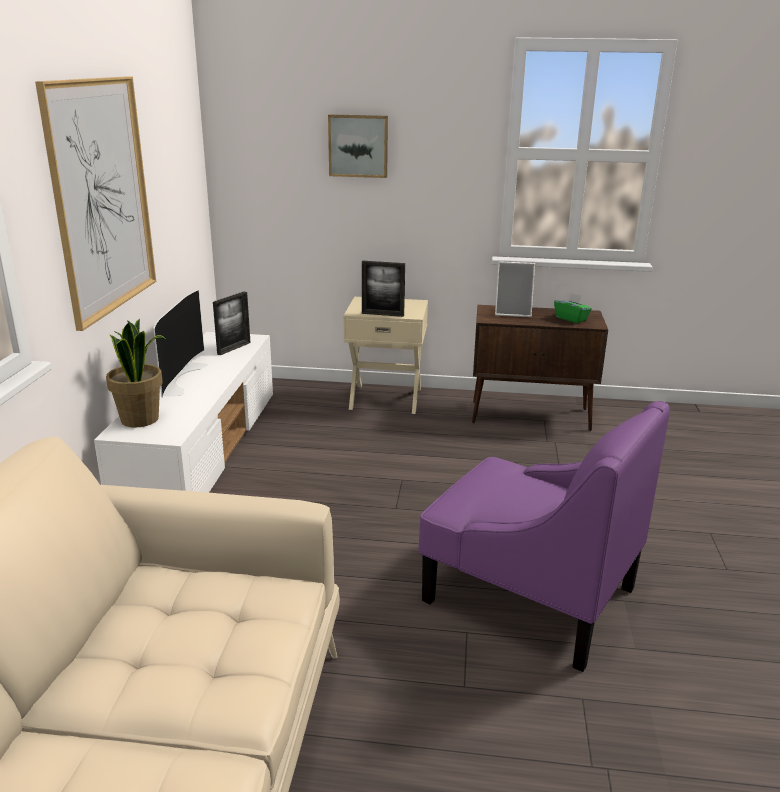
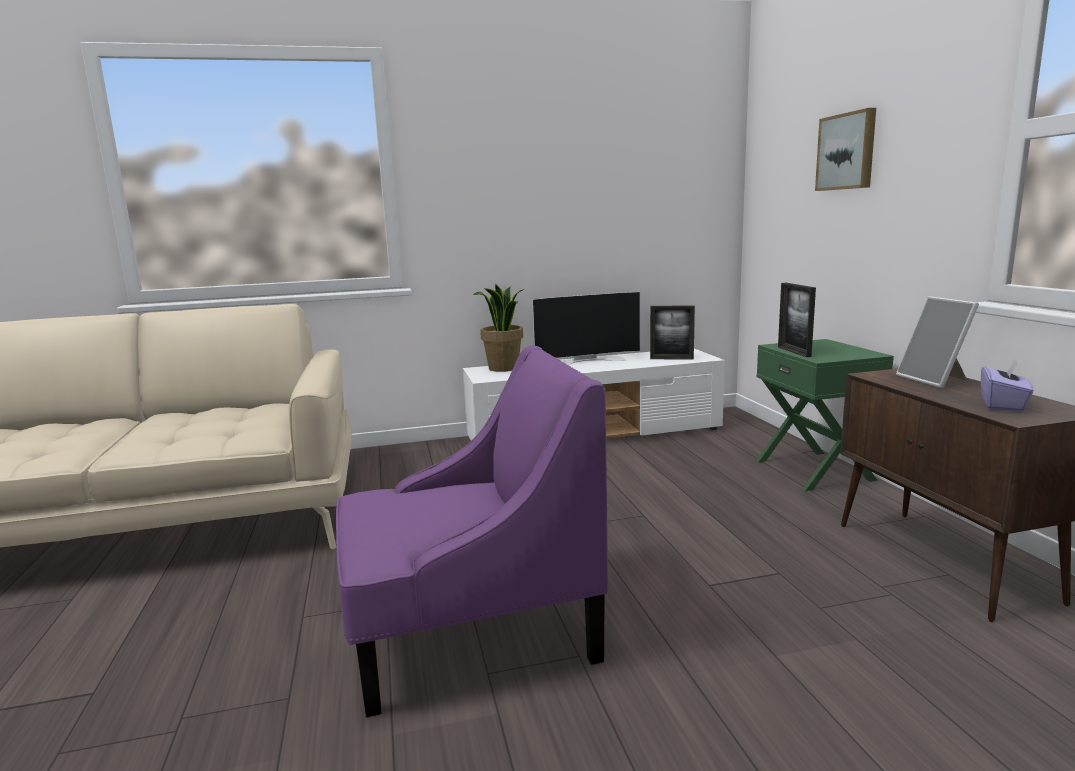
camera: 70 degrees right, 10 degrees down
picture [35,76,156,331] -> none
beige nightstand [343,297,428,414] -> green nightstand [756,339,894,491]
purple armchair [418,401,670,672] -> purple armchair turned 120 degrees counterclockwise [336,345,608,718]
green tissue box [554,293,592,323] -> purple tissue box [981,358,1034,412]

